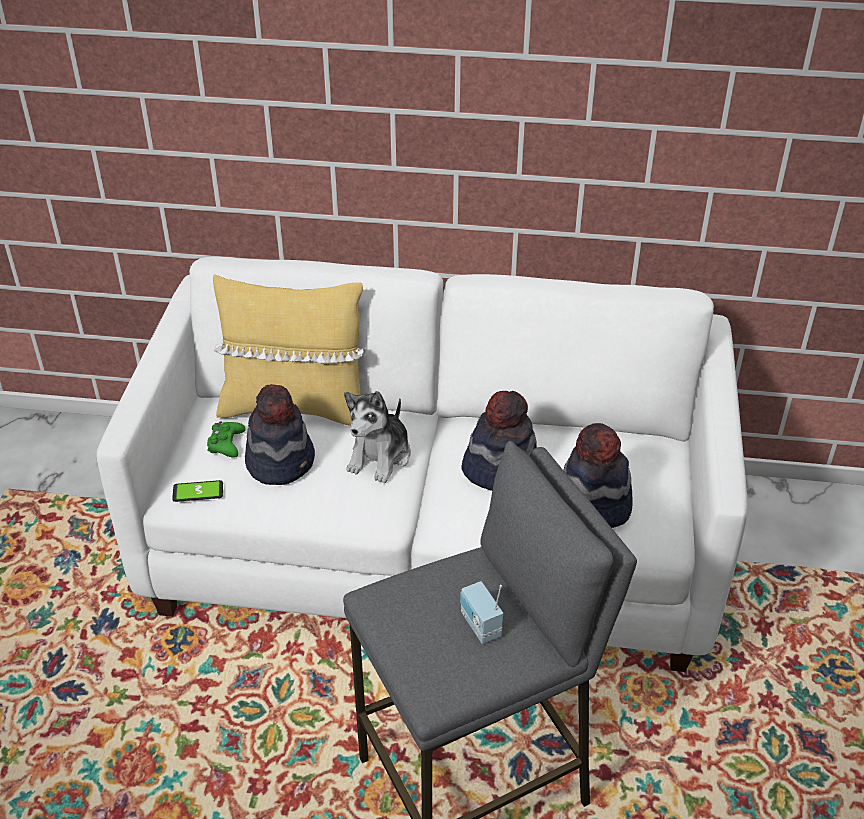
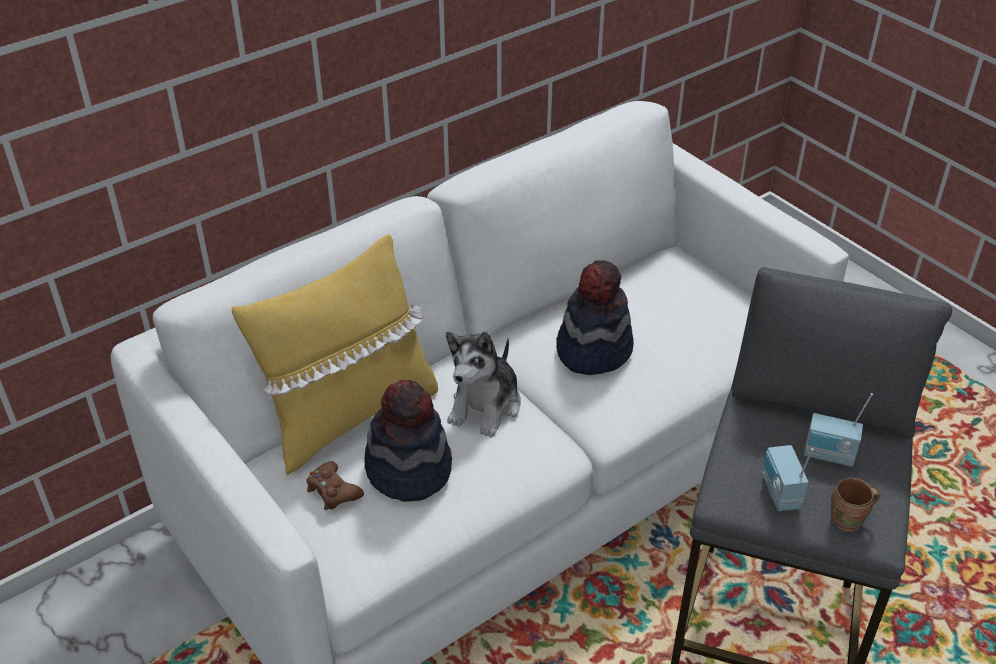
camera: 45 degrees left, 0 degrees up
phone [172,480,223,502] -> none
green game controller [207,422,246,458] -> brown game controller [306,461,364,510]
plush toy [344,391,411,483] -> plush toy turned 45 degrees clockwise [446,332,521,438]
hat [563,423,633,528] -> none
none -> radio [762,445,814,511]
none -> brown mug [831,477,880,532]

